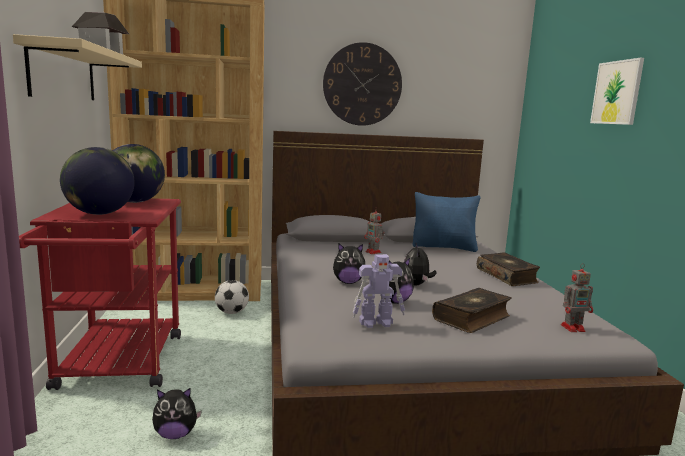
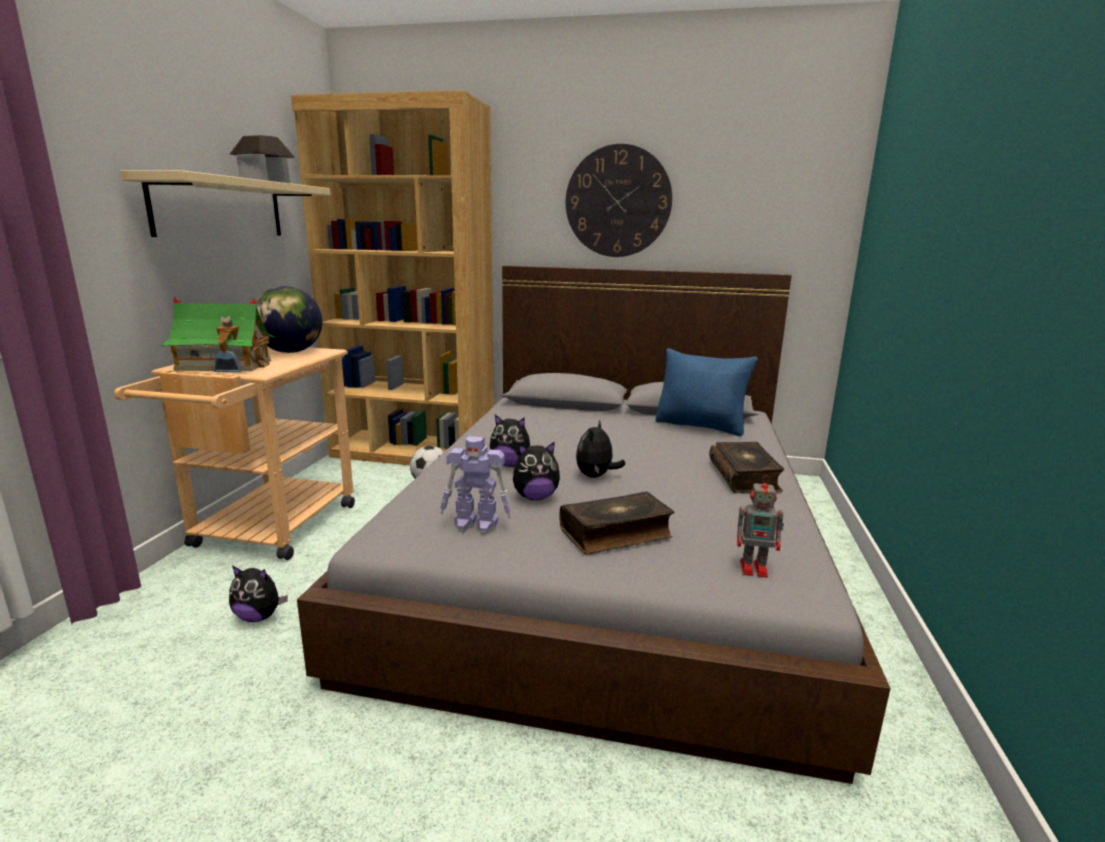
camera: 20 degrees right, 5 degrees up
red cart [19,198,181,390] -> beige cart [114,347,355,560]
globe [60,147,135,215] -> toy house [161,297,275,372]
toy robot [364,208,384,254] -> none
picture [590,58,644,125] -> none

